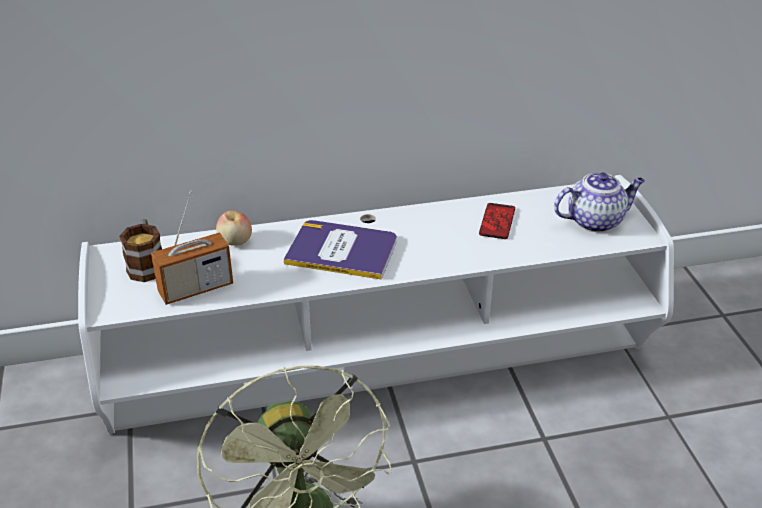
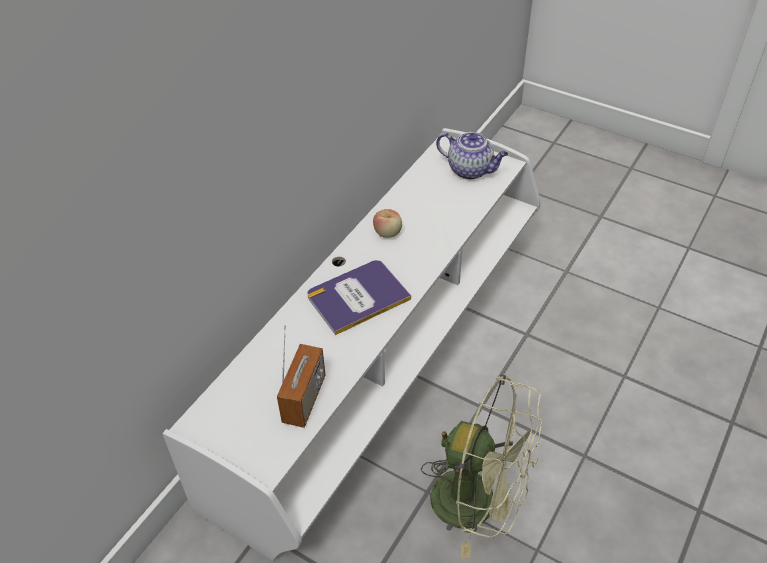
camera: 45 degrees left, 10 degrees up
mug [119,219,162,282] -> none
apple [216,211,252,246] -> apple moved to [373,209,402,238]
phone [479,203,515,239] -> none
teapot [554,172,645,232] -> teapot turned 90 degrees clockwise [436,132,508,180]

